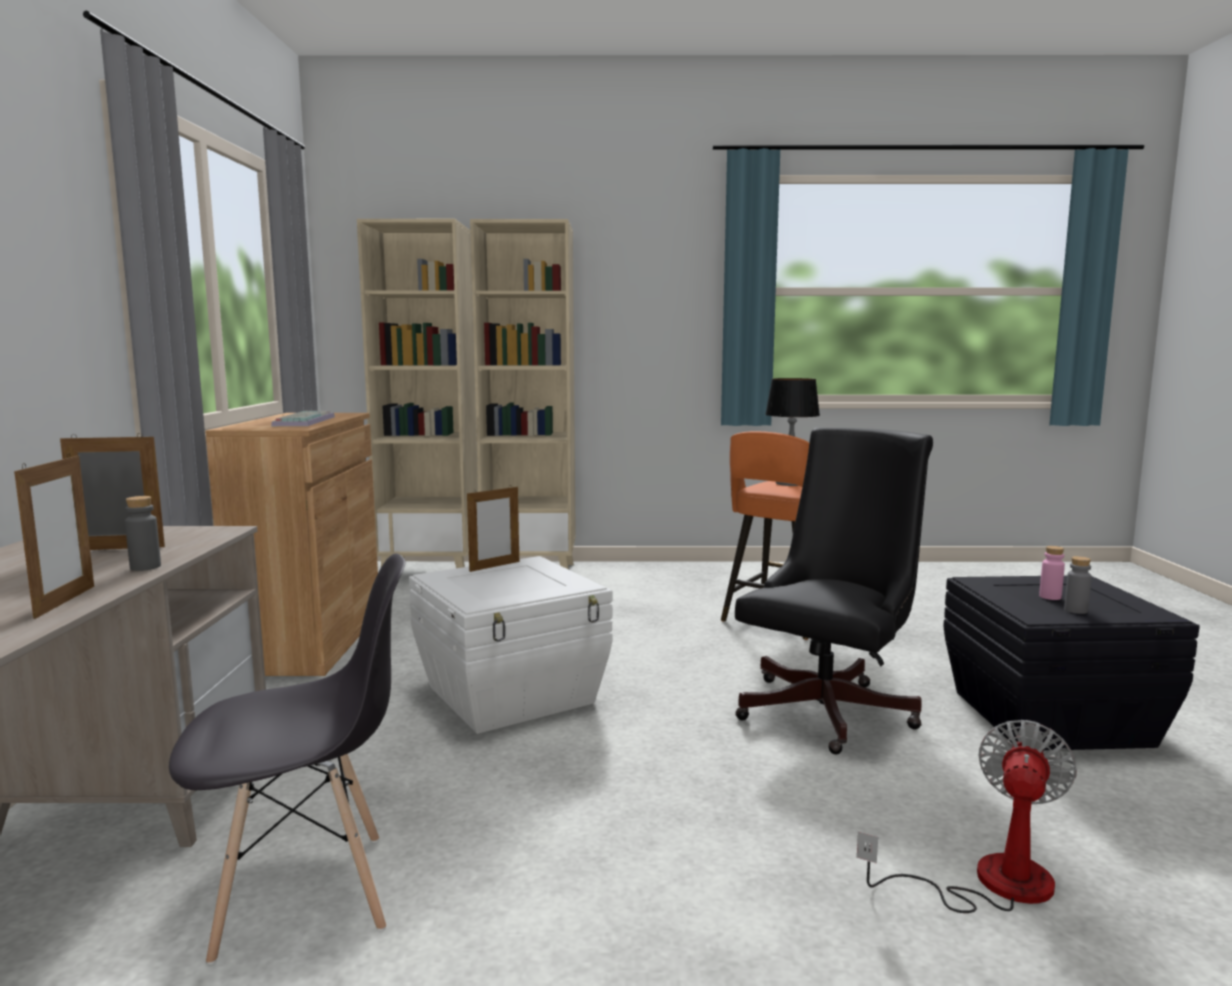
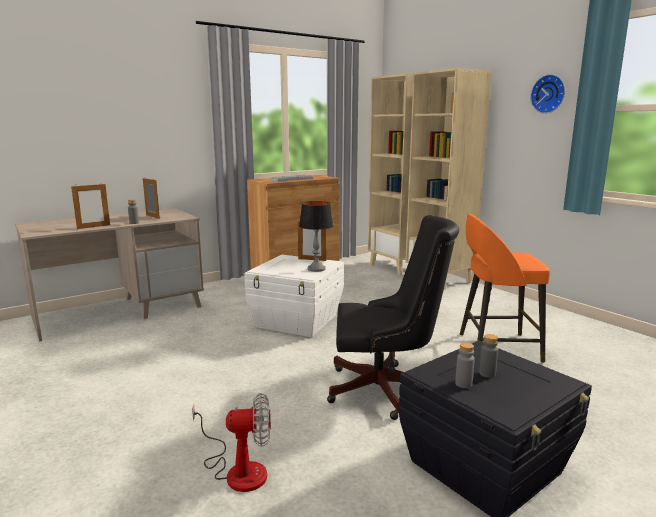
camera: 55 degrees right, 5 degrees up
grey chair [169,553,406,965] -> none
table lamp [765,378,820,486] -> table lamp moved to [299,201,334,272]
pink bottle [1039,546,1065,600] -> grey bottle [479,334,498,378]
none -> wall clock [530,74,565,114]

